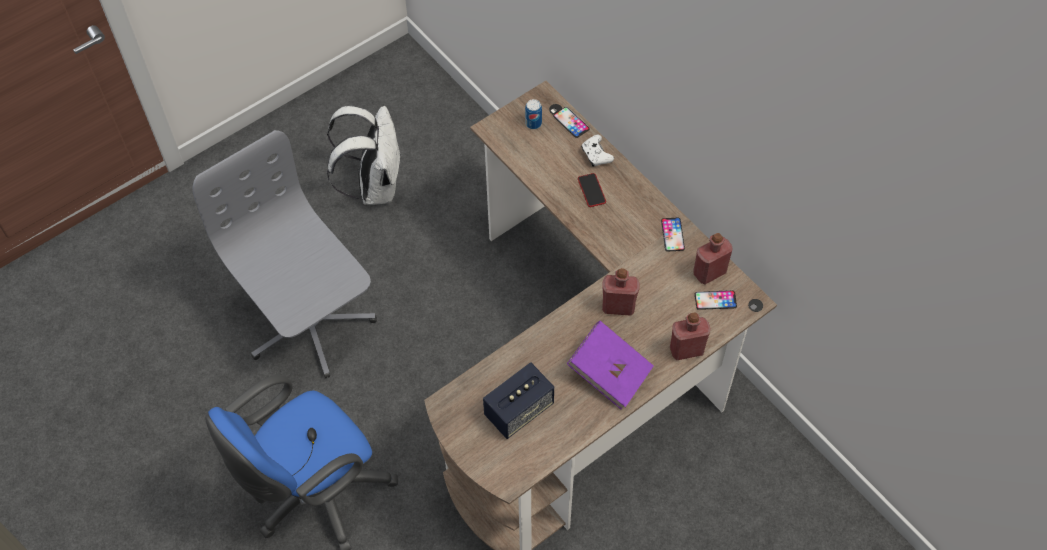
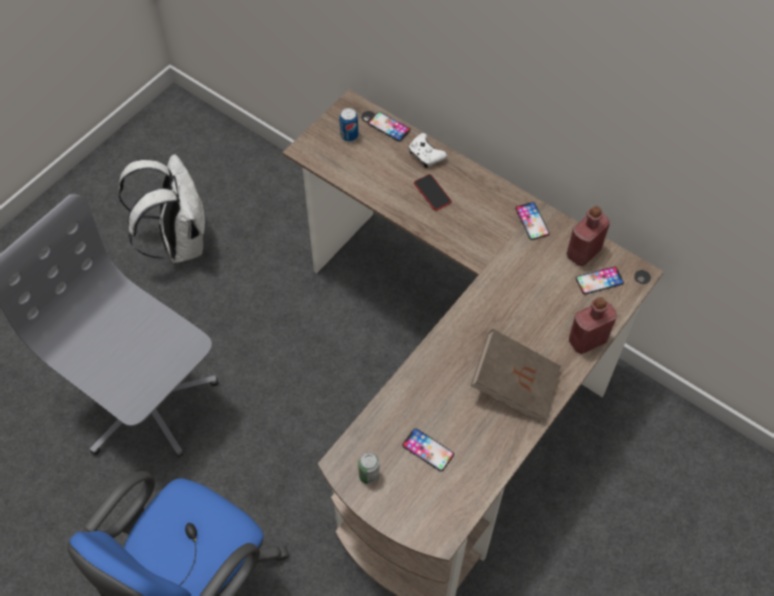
camera: 15 degrees left, 0 degrees up
speaker [483,363,554,439] -> phone [402,428,454,471]
purple book [567,321,654,409] -> brown book [471,329,561,422]
red bottle [602,268,640,316] -> none
none -> can [358,452,380,484]

